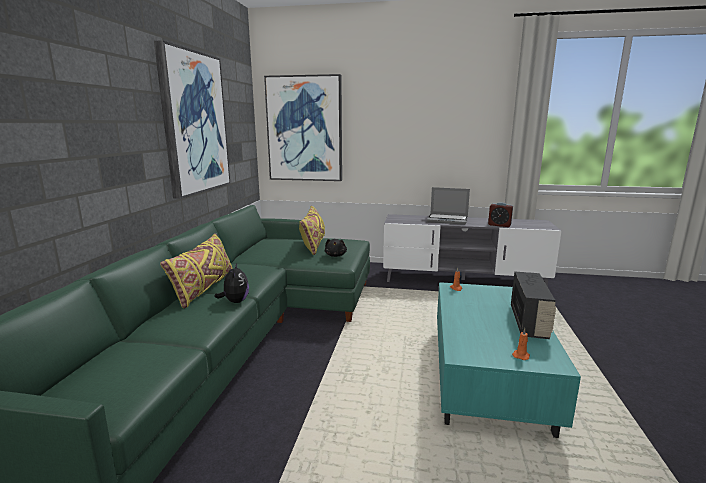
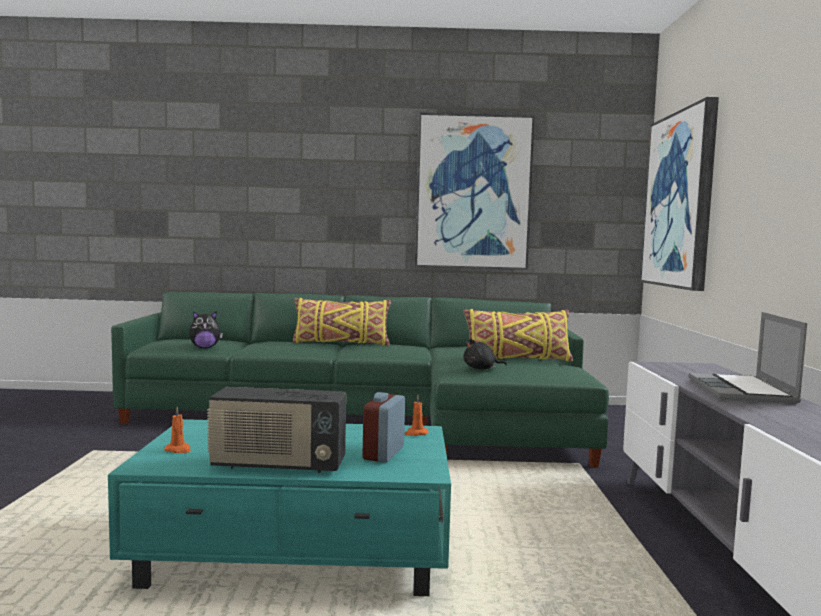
camera: 80 degrees right, 10 degrees down
plush toy [214,263,249,303] -> plush toy moved to [189,311,223,348]
alarm clock [488,202,513,227] -> alarm clock moved to [363,392,405,463]

